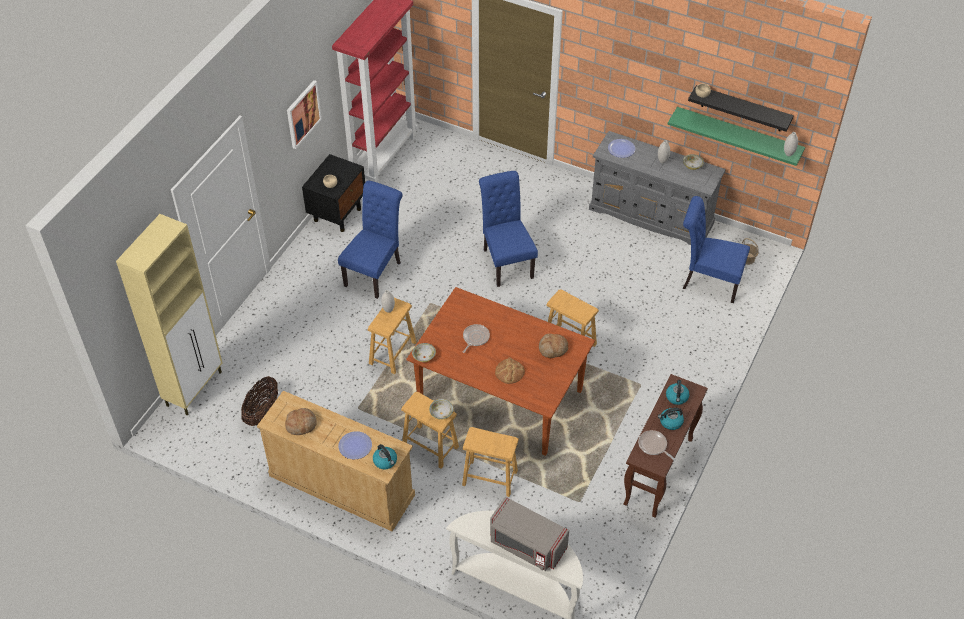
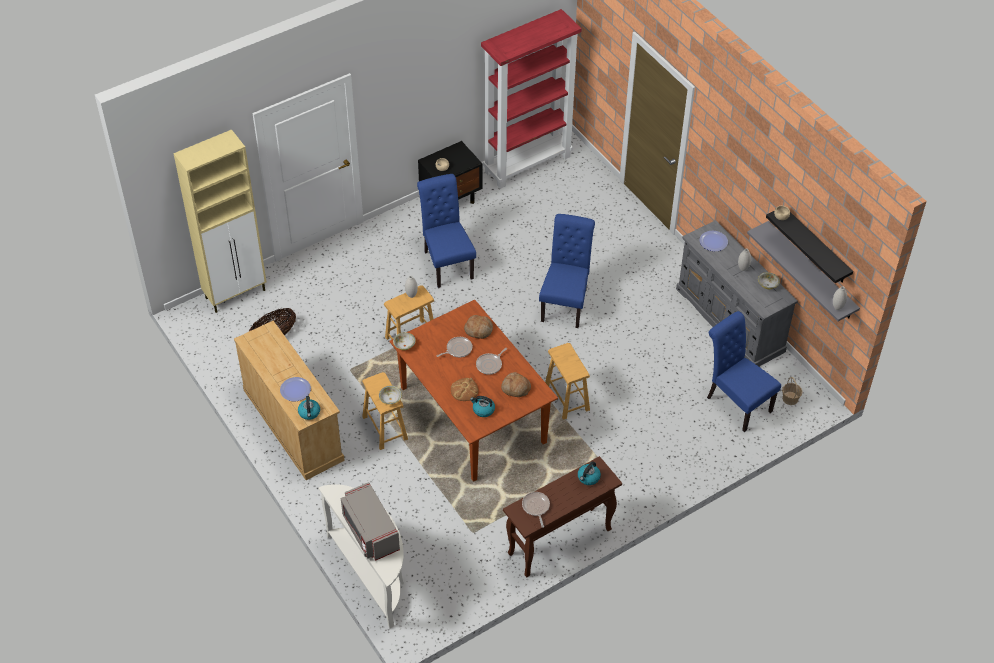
camera: 30 degrees right, 0 degrees up
bread [285,408,317,435] -> bread moved to [464,315,493,339]
picture [287,80,322,149] -> none
blue chair [338,181,402,299] -> blue chair turned 75 degrees counterclockwise [417,174,476,288]
brown stool [462,427,519,497] -> none
kettle [658,408,684,430] -> kettle moved to [470,396,495,417]
green shelf [668,107,805,166] -> grey shelf [747,221,860,321]
none -> frying pan [476,348,507,375]

